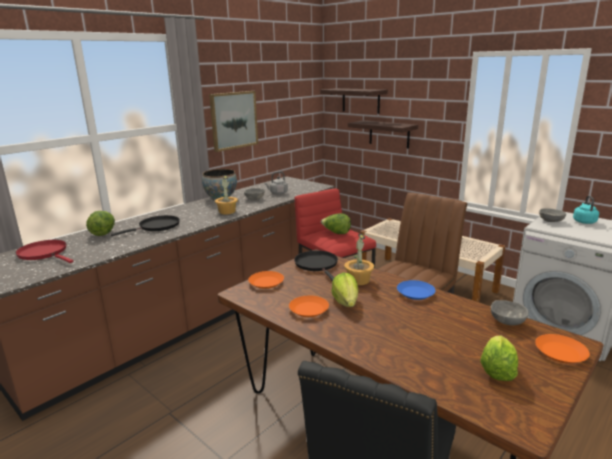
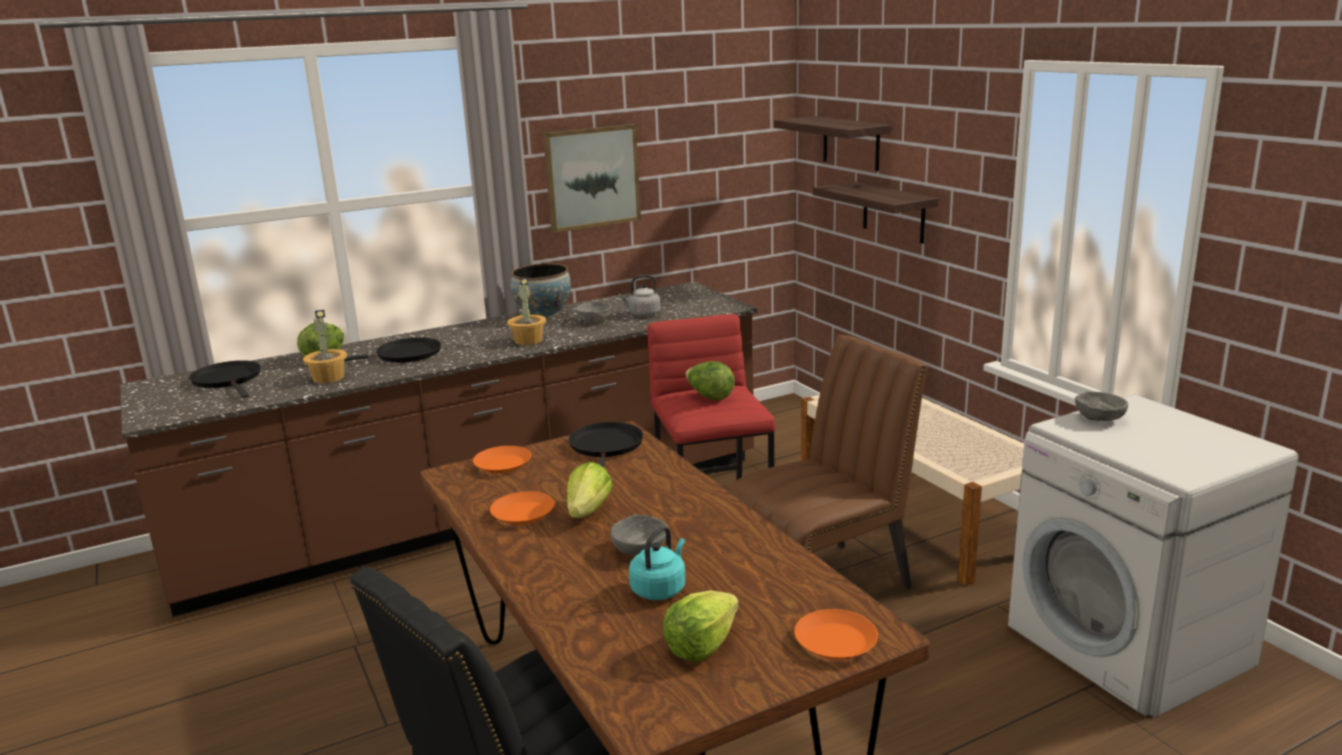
camera: 20 degrees right, 0 degrees up
red frying pan [15,240,73,263] -> black frying pan [189,360,261,398]
potted plant [344,233,374,285] -> potted plant moved to [303,310,347,383]
blue plate [397,280,436,300] -> none
grey bowl [491,300,529,325] -> grey bowl moved to [610,514,668,556]
turquoise kettle [573,195,599,224] -> turquoise kettle moved to [629,526,685,600]

